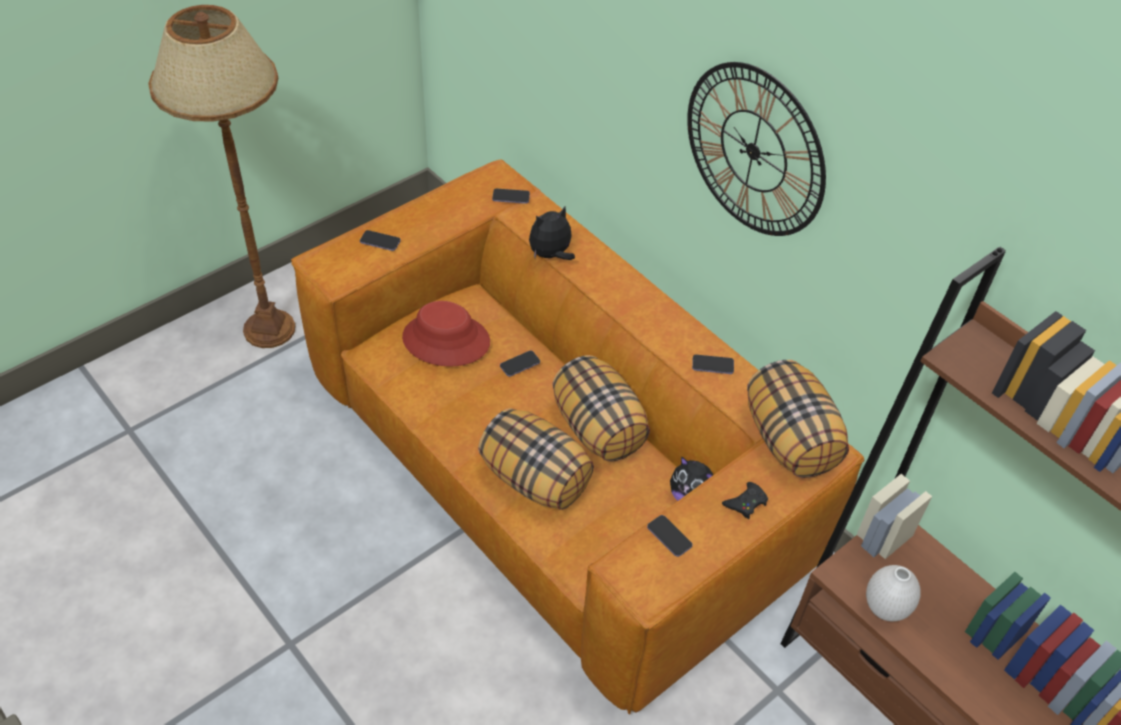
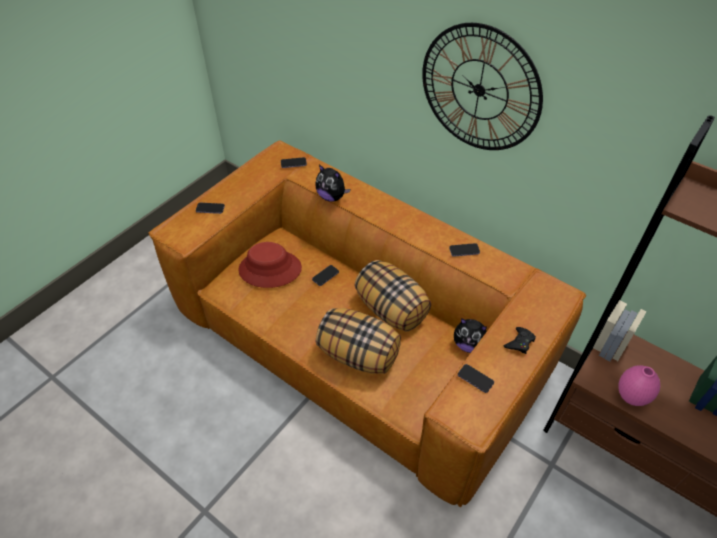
camera: 10 degrees left, 0 degrees up
brown floor lamp [148,5,295,348] -> none
plush toy [529,207,575,260] -> plush toy turned 105 degrees counterclockwise [315,165,350,202]
pillow [747,360,849,478] -> none
white vase [866,565,921,621] -> pink vase [618,365,660,406]

